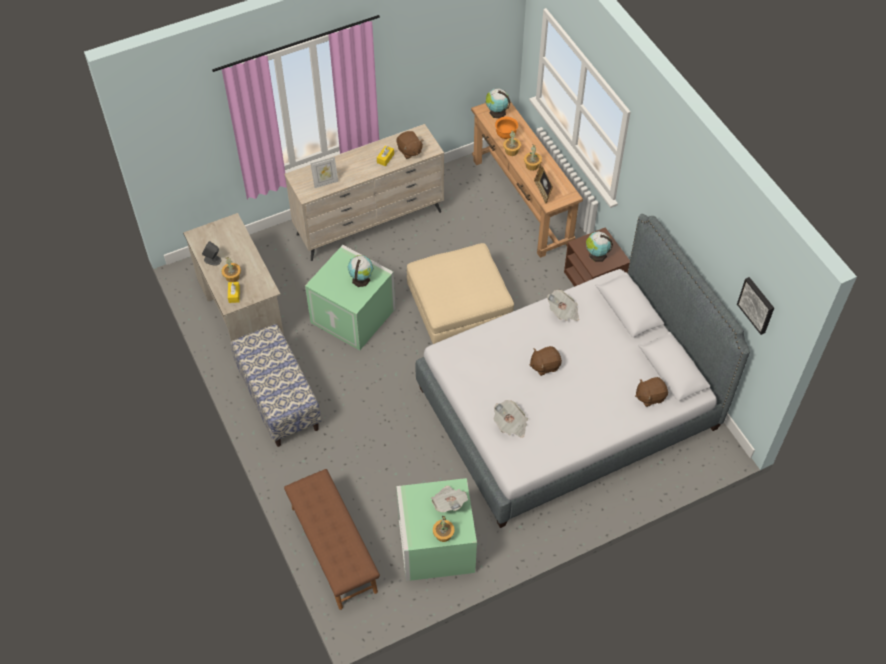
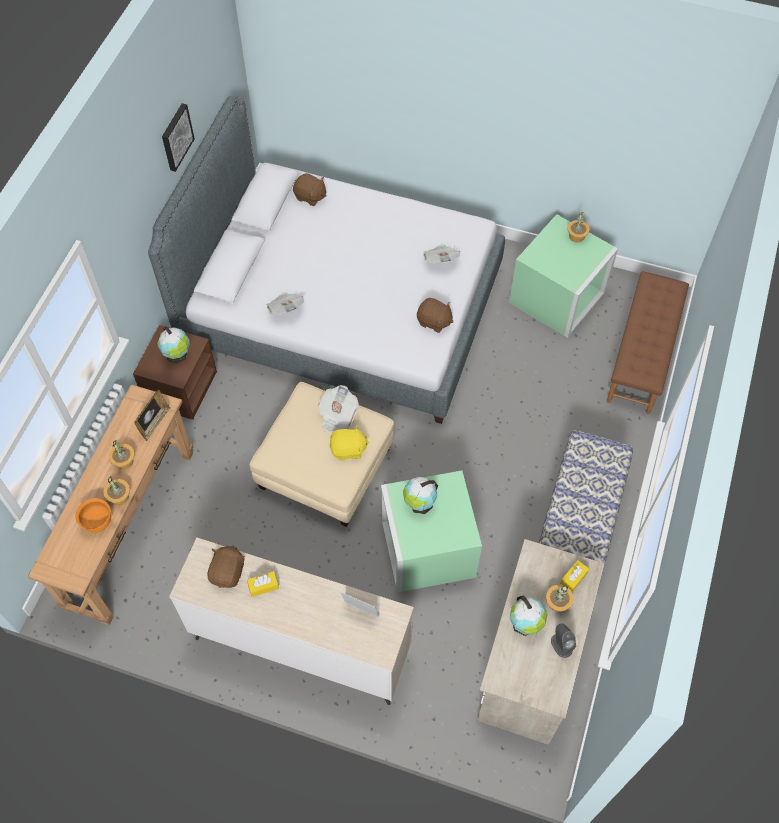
camera: 135 degrees left, 5 degrees up
newspaper [431,486,468,512] -> newspaper moved to [318,385,359,432]
globe [486,89,510,118] -> globe moved to [510,595,547,636]
brown plush toy [529,346,562,376] -> brown plush toy moved to [417,298,453,333]
picture [737,277,774,335] -> picture moved to [162,103,195,172]
none -> yellow plush toy [329,426,369,460]

